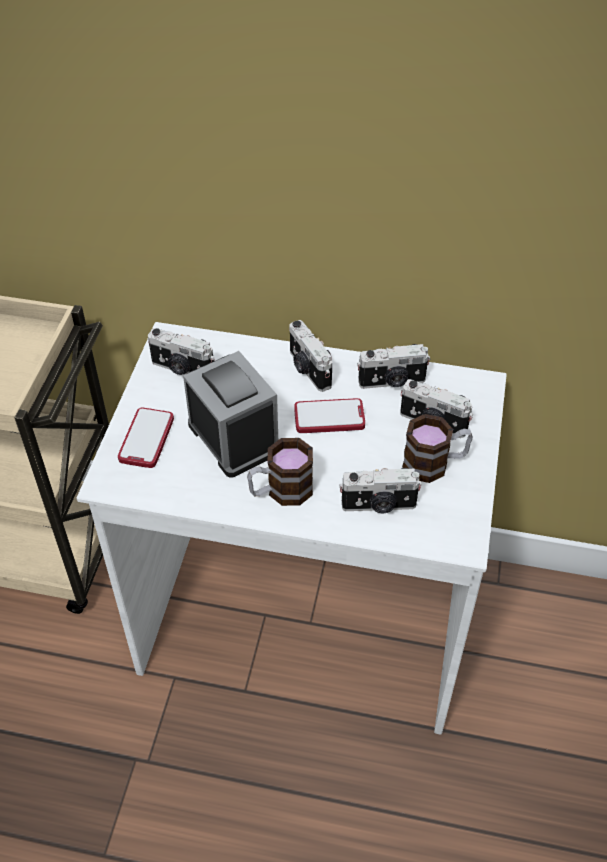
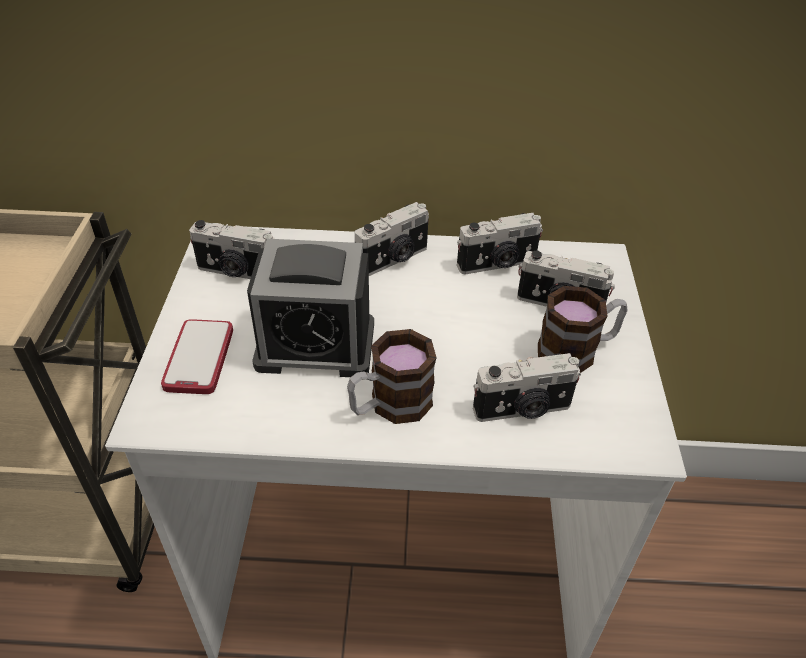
camera: 10 degrees left, 5 degrees down
alarm clock [183,351,278,478] -> alarm clock turned 135 degrees clockwise [247,239,374,377]
camera [289,320,332,392] -> camera turned 90 degrees counterclockwise [355,202,429,276]
phone [294,398,365,433] -> none

